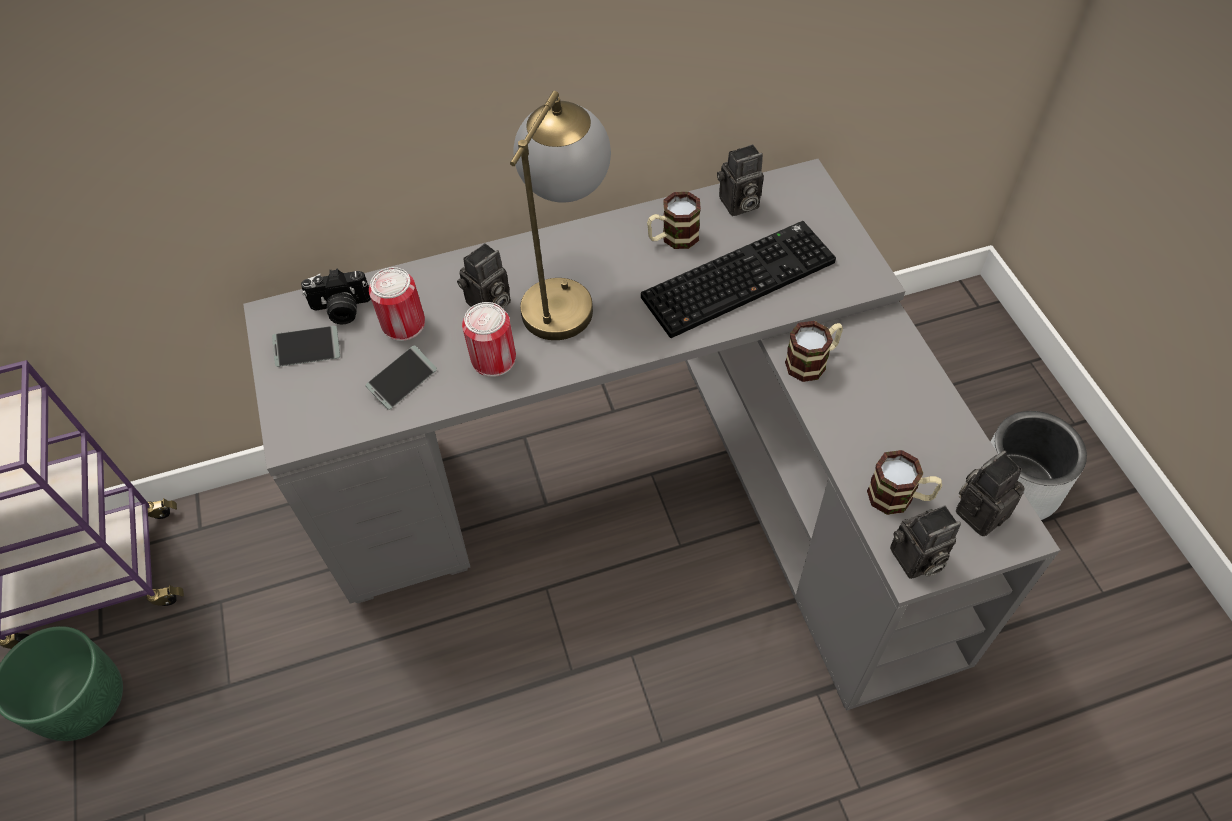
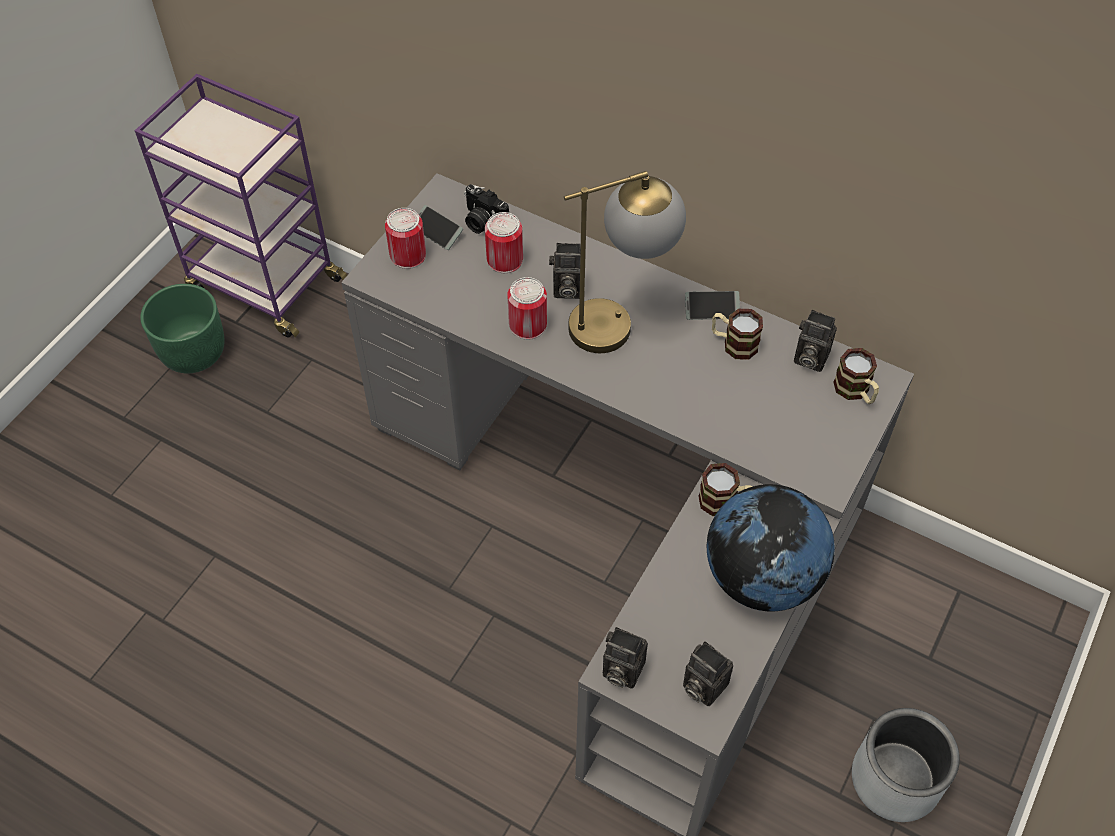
camera: 45 degrees right, 0 degrees up
phone [366,345,437,410] -> phone moved to [685,291,740,320]
keyboard [641,221,836,338] -> none
mug [867,450,942,515] -> mug moved to [833,348,879,404]
camera [956,451,1025,536] -> camera turned 150 degrees counterclockwise [683,641,733,706]
none -> can [385,208,426,269]
none -> globe [707,484,835,611]

